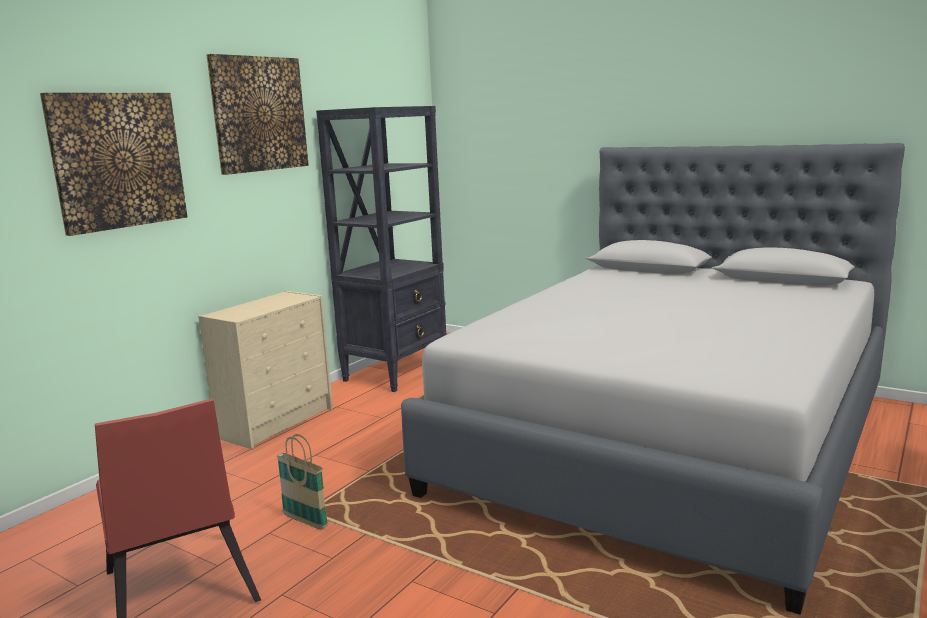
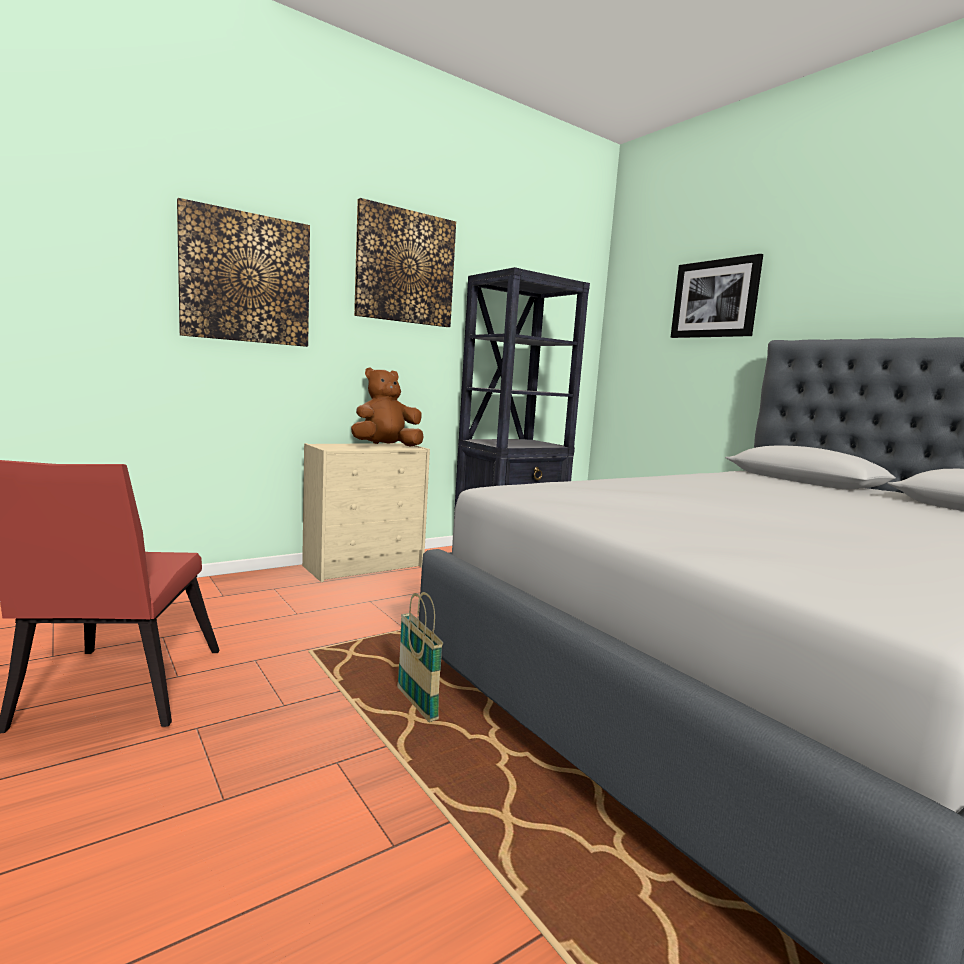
camera: 20 degrees right, 5 degrees down
basket [277,434,328,529] -> basket moved to [397,592,443,722]
none -> brown plush toy [351,367,424,447]
none -> picture [671,254,763,338]

